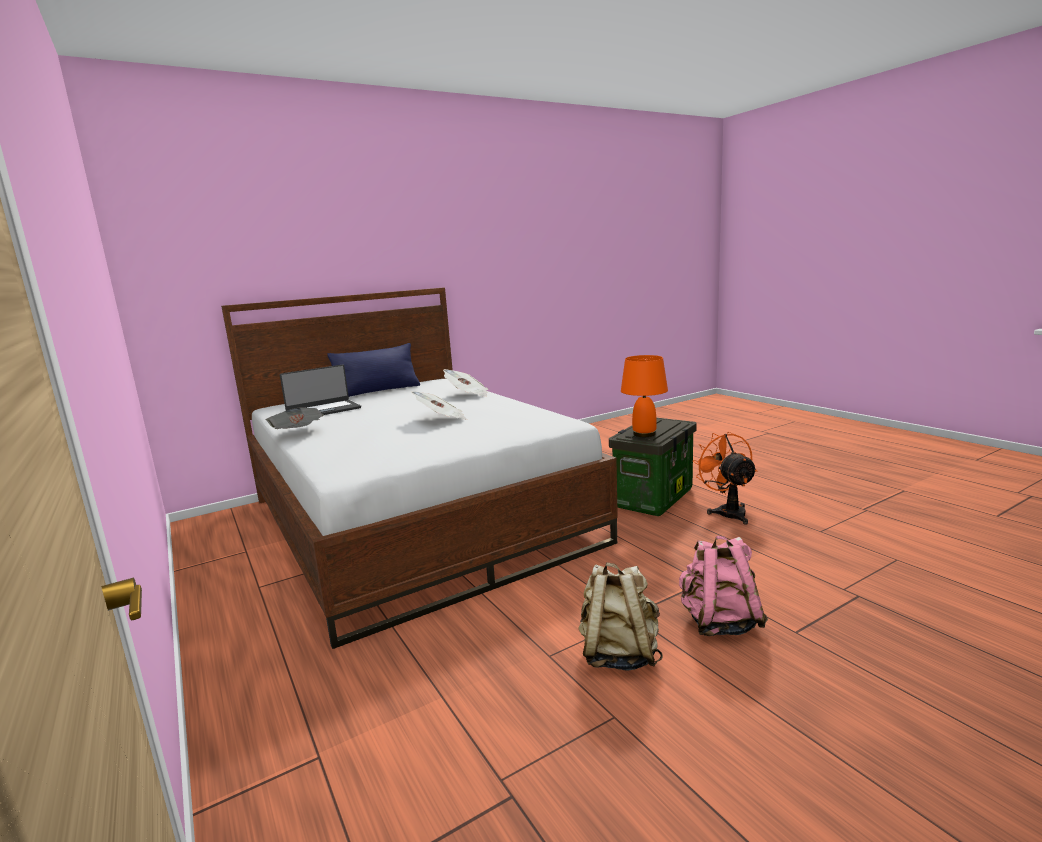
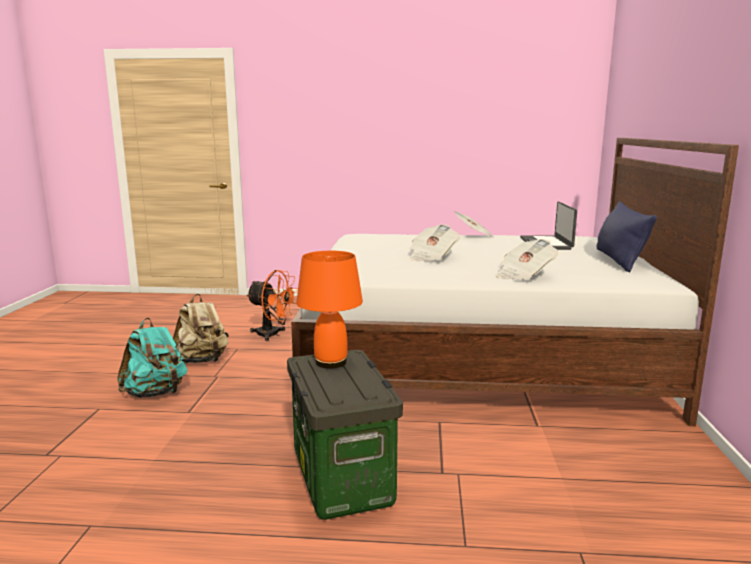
camera: 125 degrees right, 0 degrees up
pink backpack [679,536,768,636] -> turquoise backpack [117,318,187,398]
orange fan [693,432,757,525] -> orange fan moved to [246,270,298,341]

